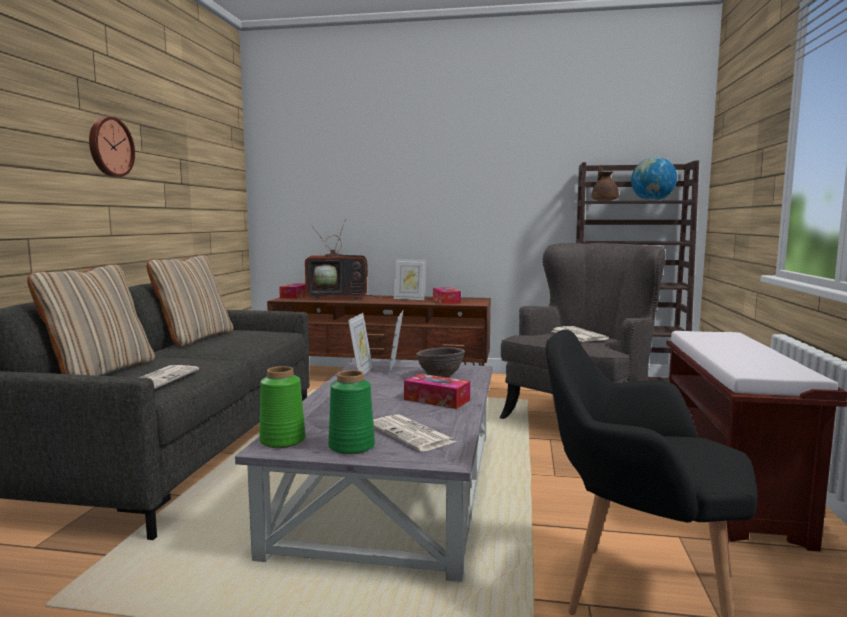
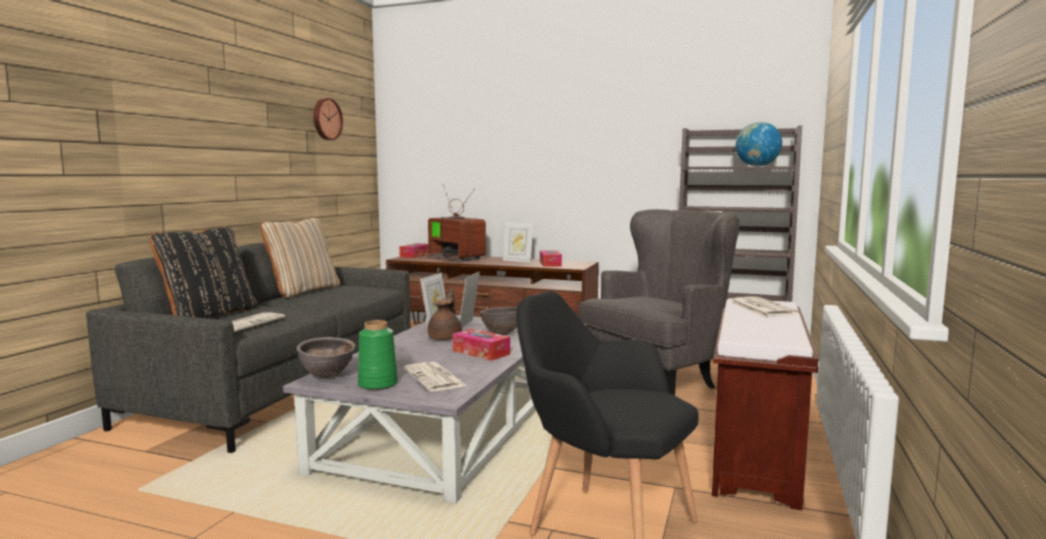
camera: 10 degrees right, 0 degrees up
beige pillow [27,264,155,376] -> black pillow [150,226,257,318]
wall clock [89,117,135,177] -> wall clock moved to [313,98,343,140]
green vase [259,366,306,448] -> brown bowl [297,337,356,378]
television [305,219,379,300] -> television turned 135 degrees counterclockwise [426,185,486,262]
newspaper [552,326,609,342] -> newspaper moved to [730,297,799,316]
brown teapot [592,167,619,201] -> brown teapot moved to [428,288,462,340]

